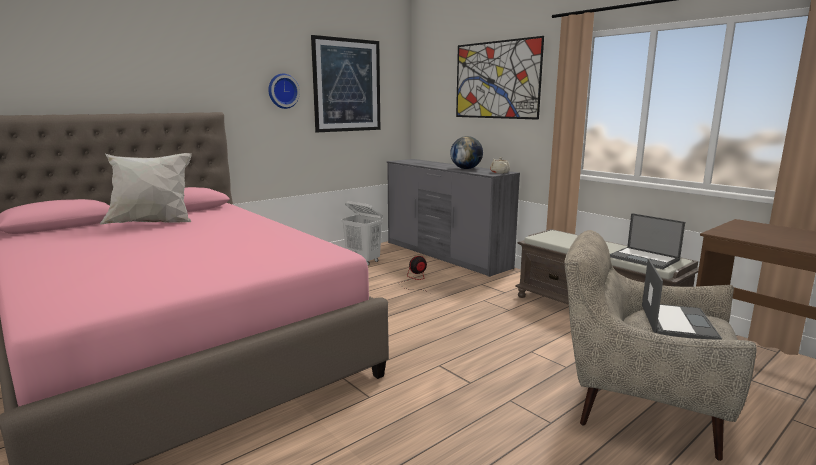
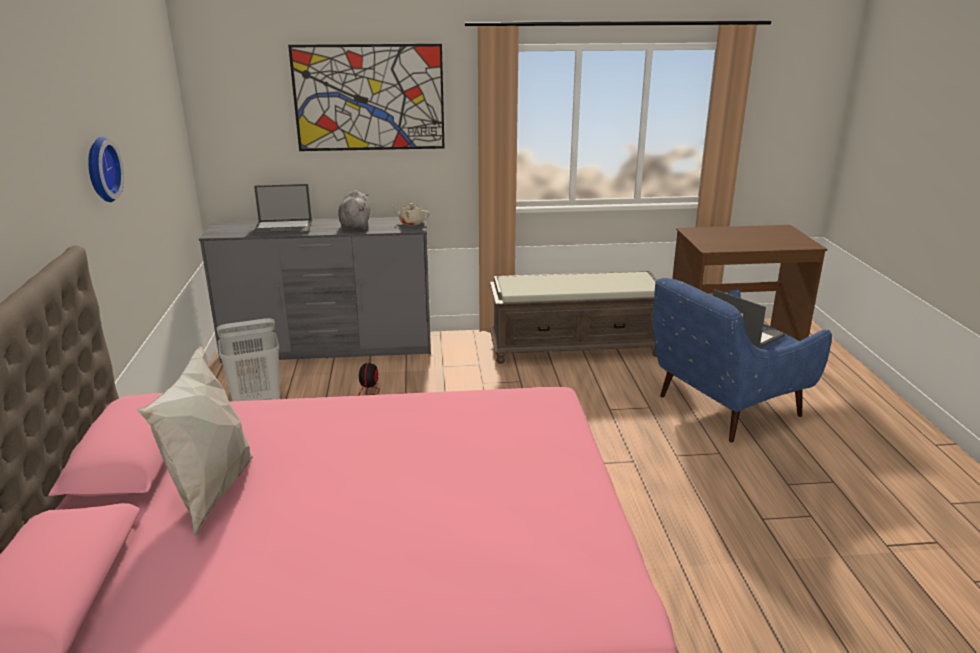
camera: 55 degrees left, 10 degrees up
picture [311,35,380,132] -> none
globe [450,136,483,169] -> grey plush toy [339,190,370,230]
beige armchair [564,230,757,461] -> blue armchair [652,278,832,443]
laptop [610,213,685,269] -> laptop moved to [253,184,312,236]

